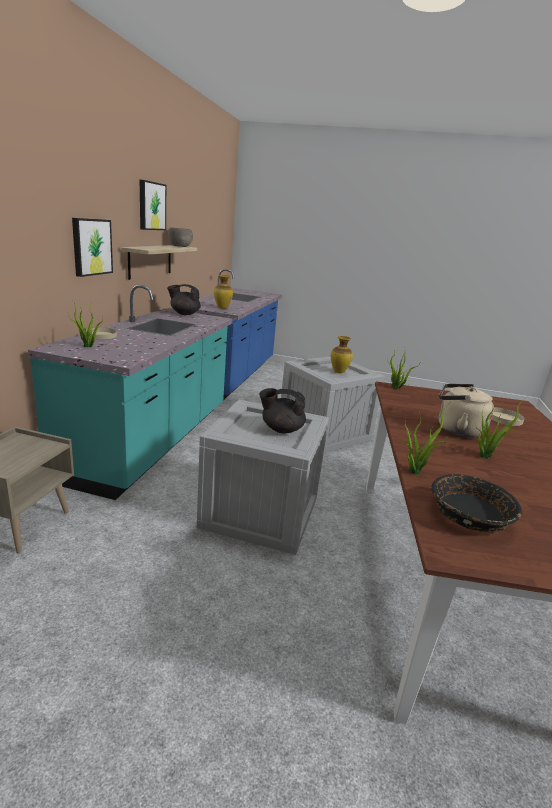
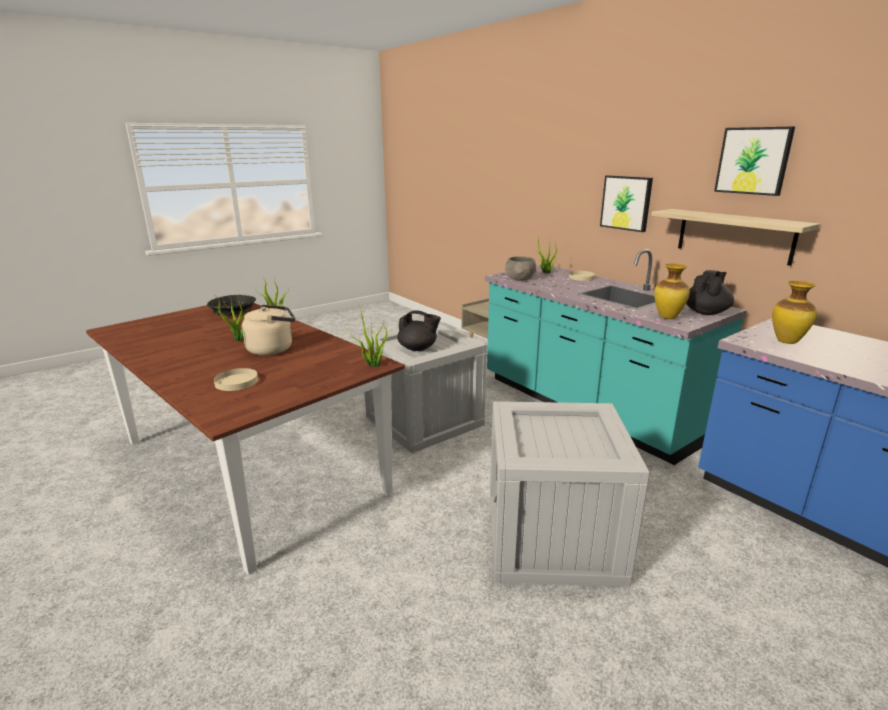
camera: 130 degrees right, 0 degrees up
grey bowl [168,227,193,247] -> grey bowl moved to [505,256,537,281]
black teapot [259,388,306,433] -> black teapot turned 60 degrees clockwise [397,311,441,351]
vase [331,336,353,373] -> vase moved to [654,264,690,319]

